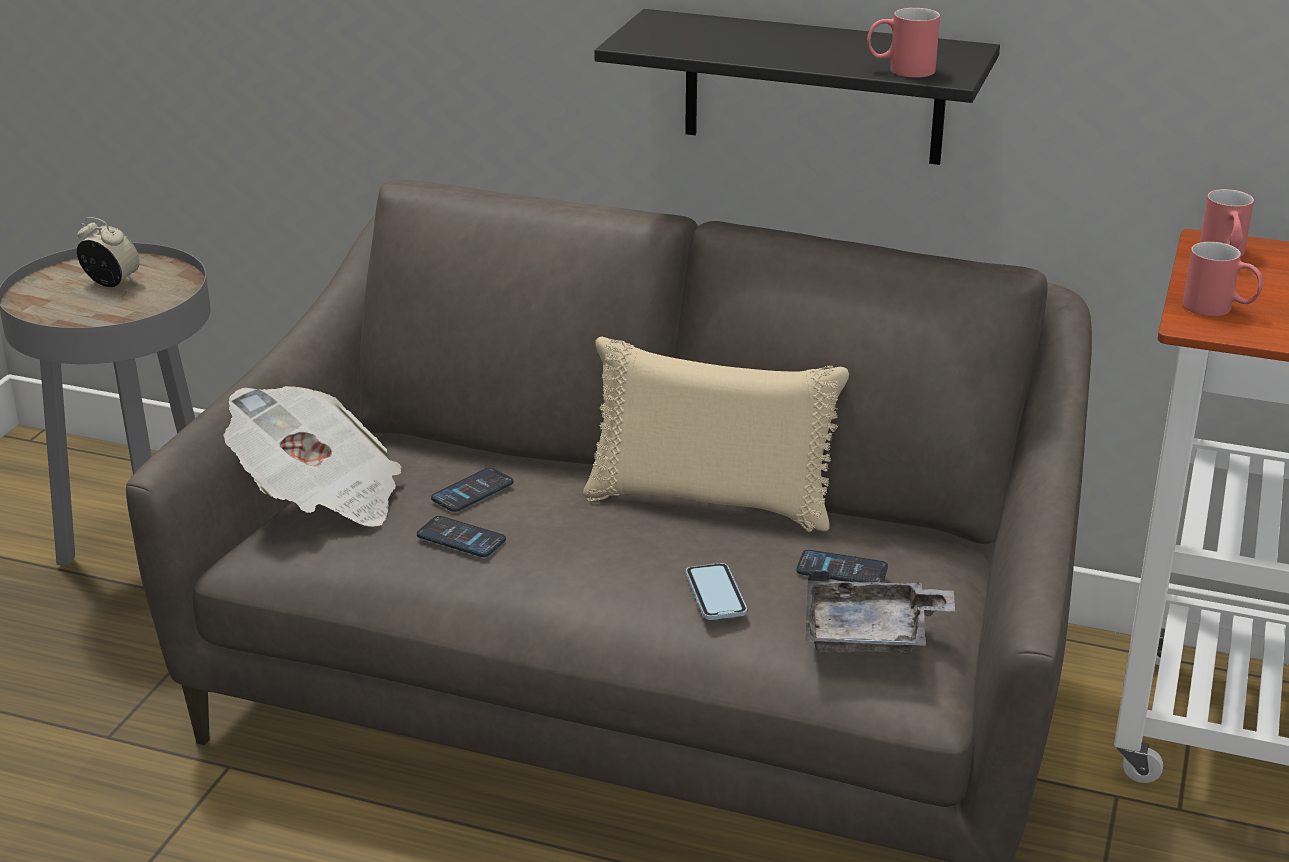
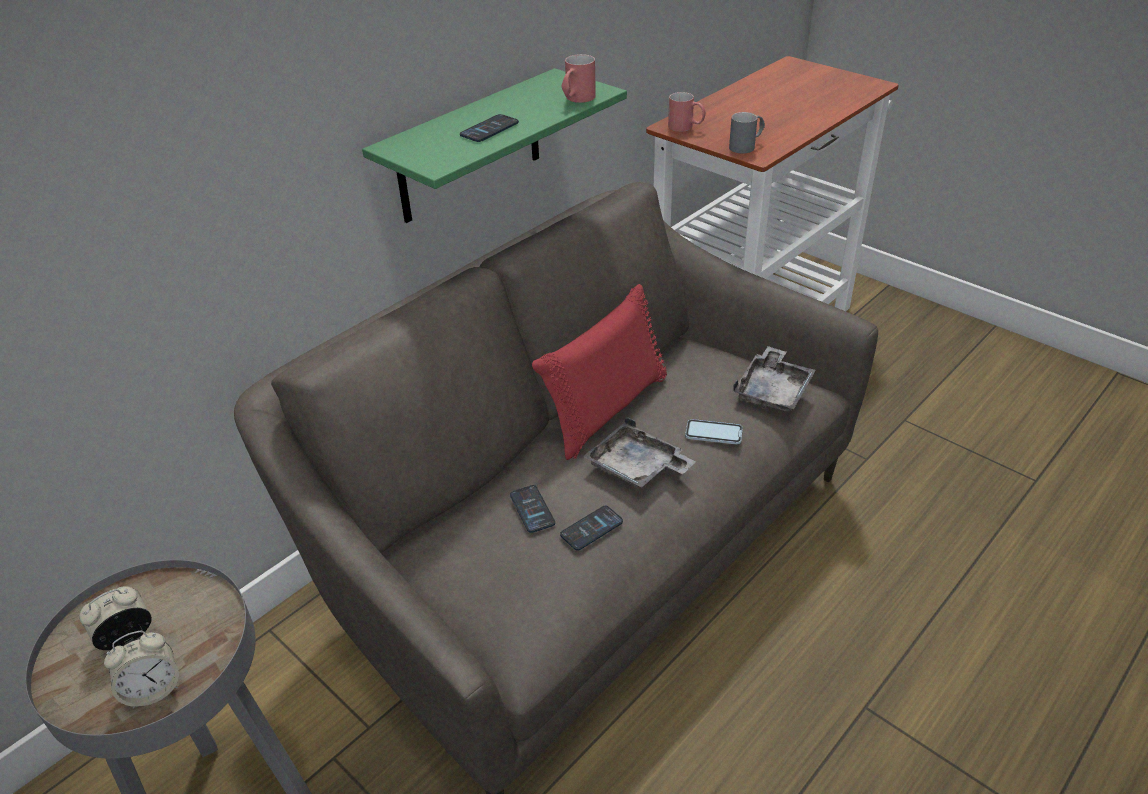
camera: 65 degrees left, 10 degrees up
newspaper [223,386,402,527] -> none
beige pillow [583,337,849,533] -> red pillow [532,284,667,460]
black shelf [594,9,1000,165] -> green shelf [362,68,627,223]
phone [796,550,888,583] -> phone moved to [460,114,519,142]
red mug [1183,242,1263,316] -> grey mug [729,112,765,153]
none -> alarm clock [104,631,179,708]
none -> grey tray [583,417,695,489]

